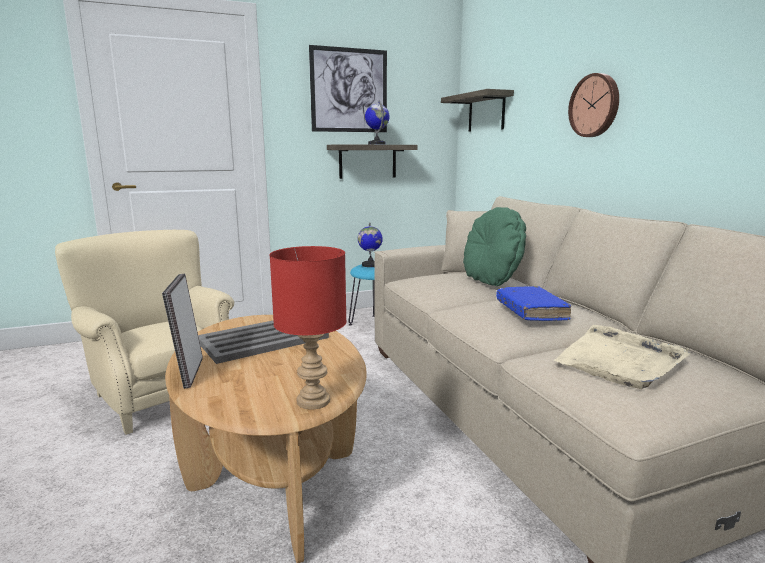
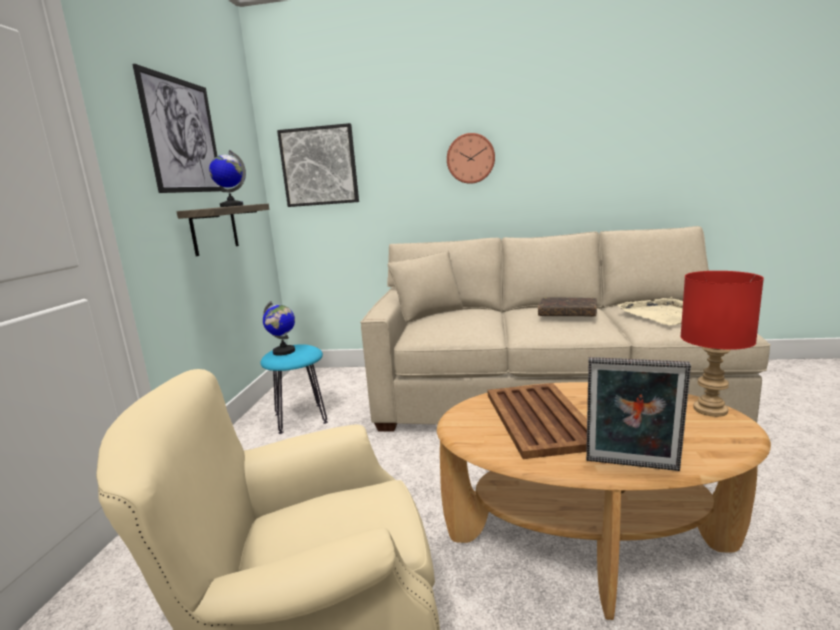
camera: 60 degrees left, 0 degrees up
grey tray [198,321,329,364] -> brown tray [488,383,587,459]
shelf [441,89,514,132] -> picture [277,123,359,207]
green pillow [463,207,526,286] -> none
blue book [496,286,571,321] -> brown book [538,297,597,317]

